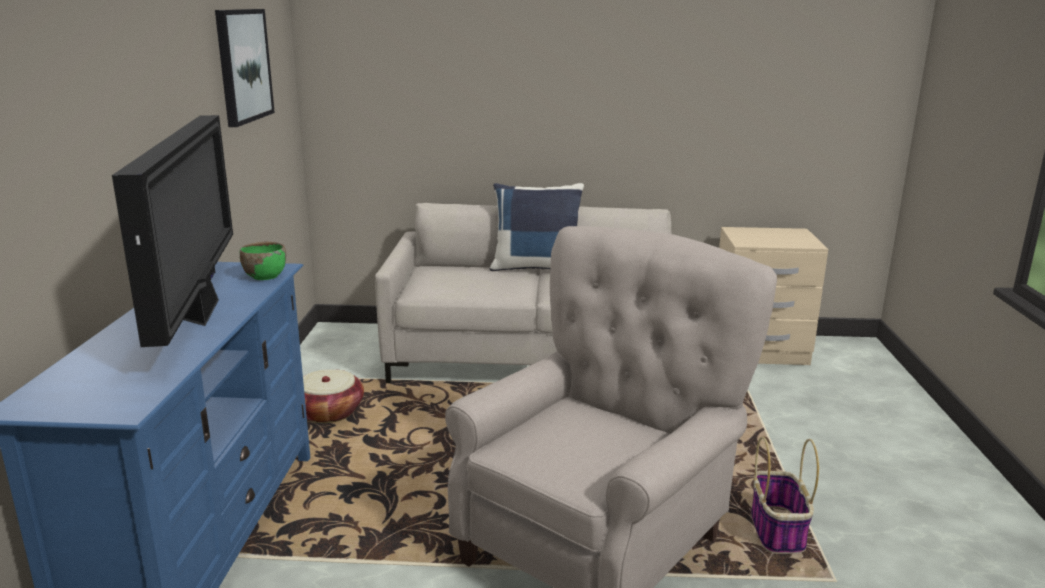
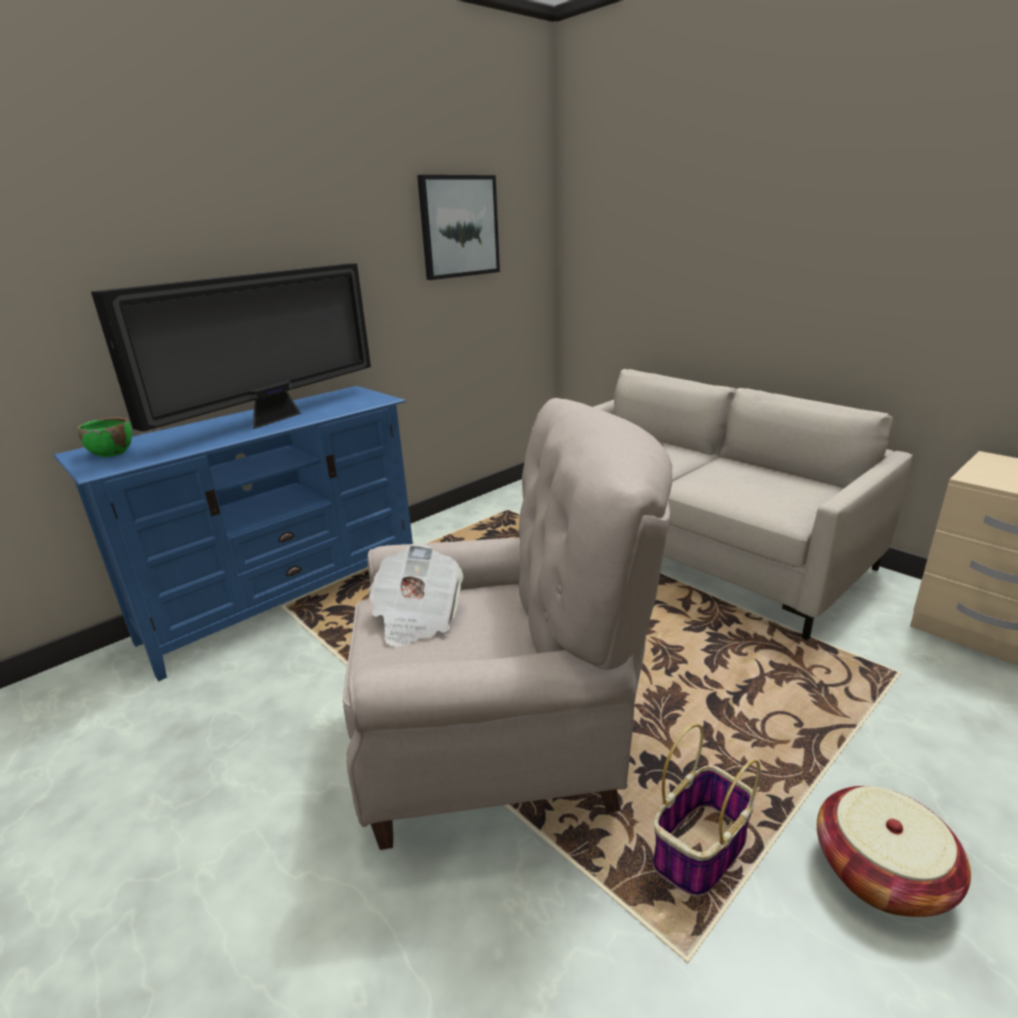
camera: 45 degrees right, 5 degrees up
green bowl [240,242,286,280] -> green bowl moved to [77,417,132,457]
basket [303,369,364,423] -> basket moved to [817,786,971,917]
blue pillow [490,183,584,271] -> none
none -> newspaper [368,543,464,647]

